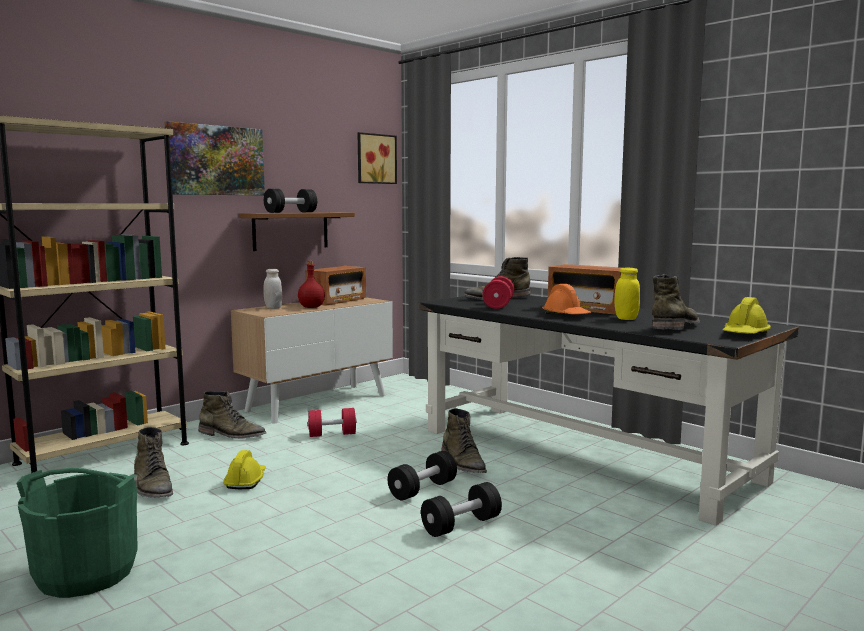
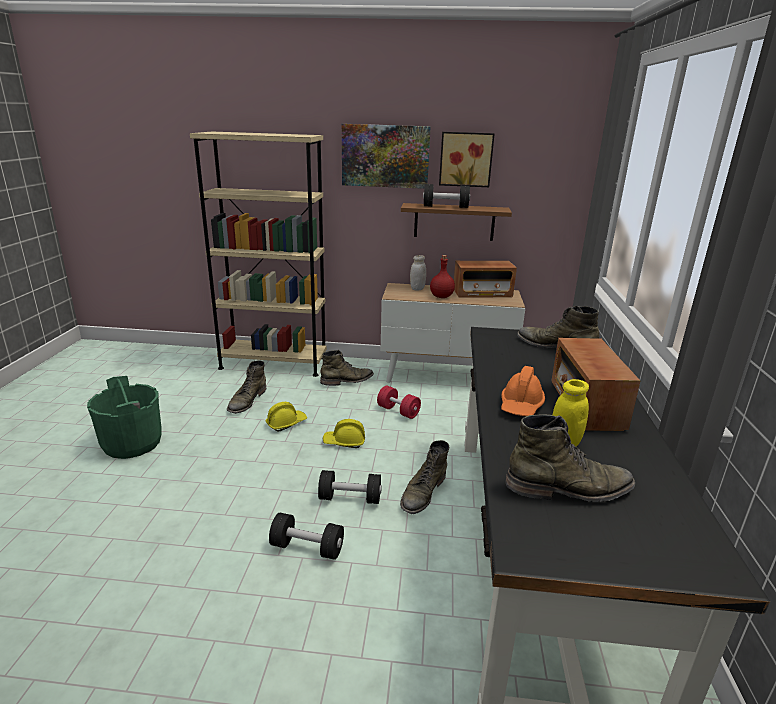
camera: 50 degrees right, 15 degrees up
green boot [198,391,267,439] -> green boot turned 90 degrees counterclockwise [320,350,374,386]
picture [358,132,397,184] -> picture moved to [439,132,495,187]
red dumbbell [482,276,515,309] -> none
yellow hard hat [723,297,771,334] -> yellow hard hat moved to [323,419,365,448]

